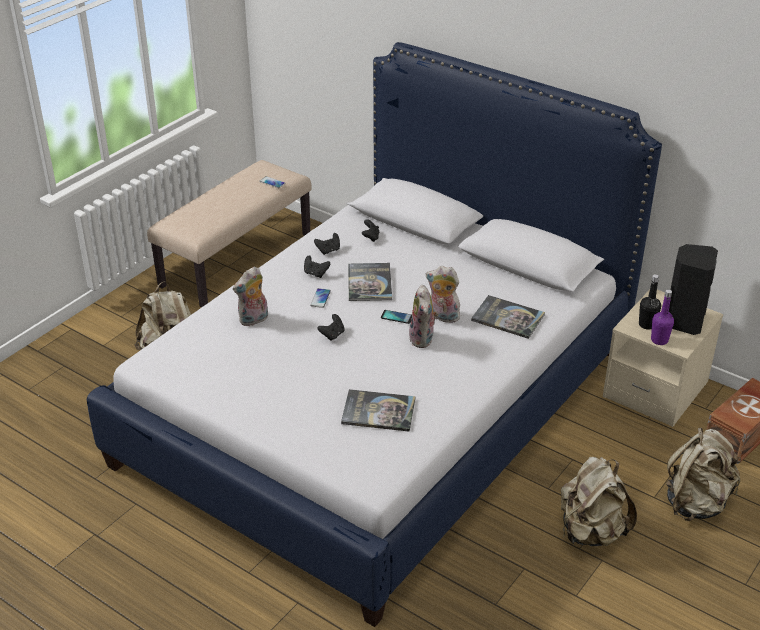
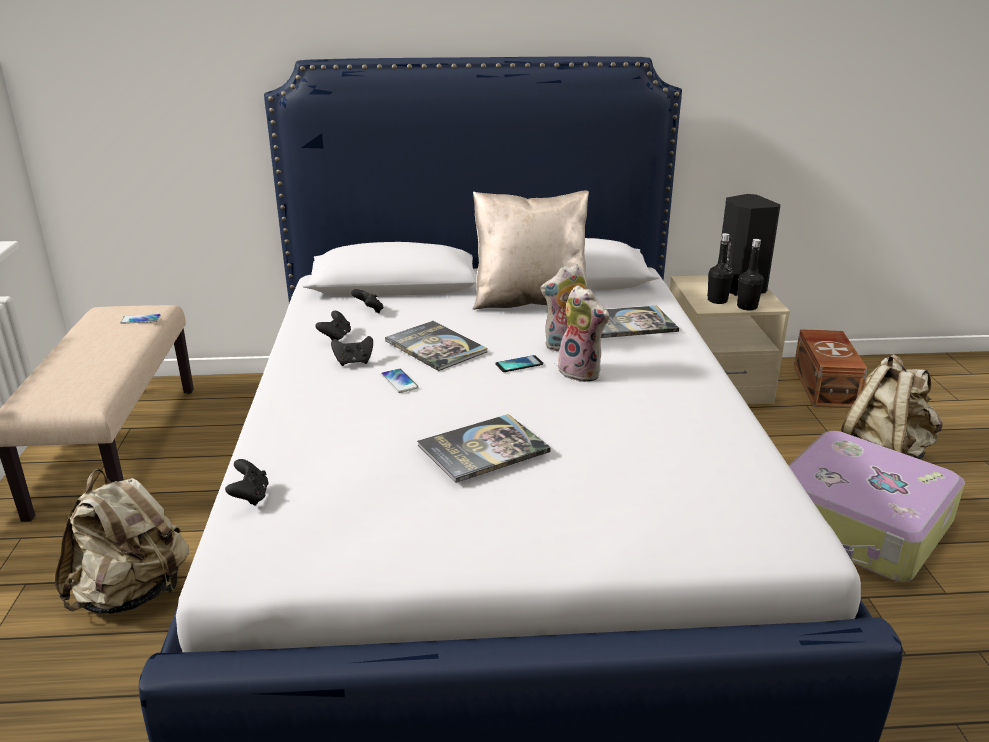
camera: 40 degrees left, 10 degrees down
plush toy [233,267,268,326] -> none
black game controller [318,314,345,341] -> black game controller moved to [225,459,269,506]
book [341,389,416,432] -> book moved to [417,414,551,483]
beige backpack [561,456,637,546] -> suitcase [788,431,965,582]
purple bottle [651,289,674,345] -> black bottle [737,239,764,311]
none -> beige pillow [473,191,589,310]

